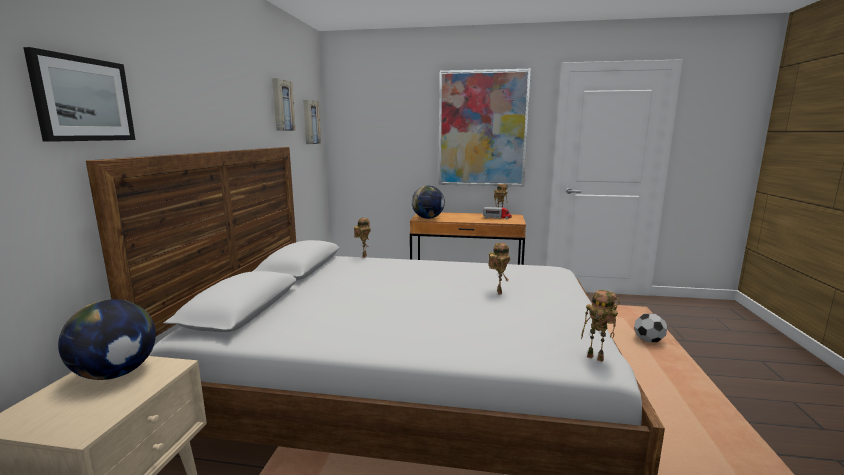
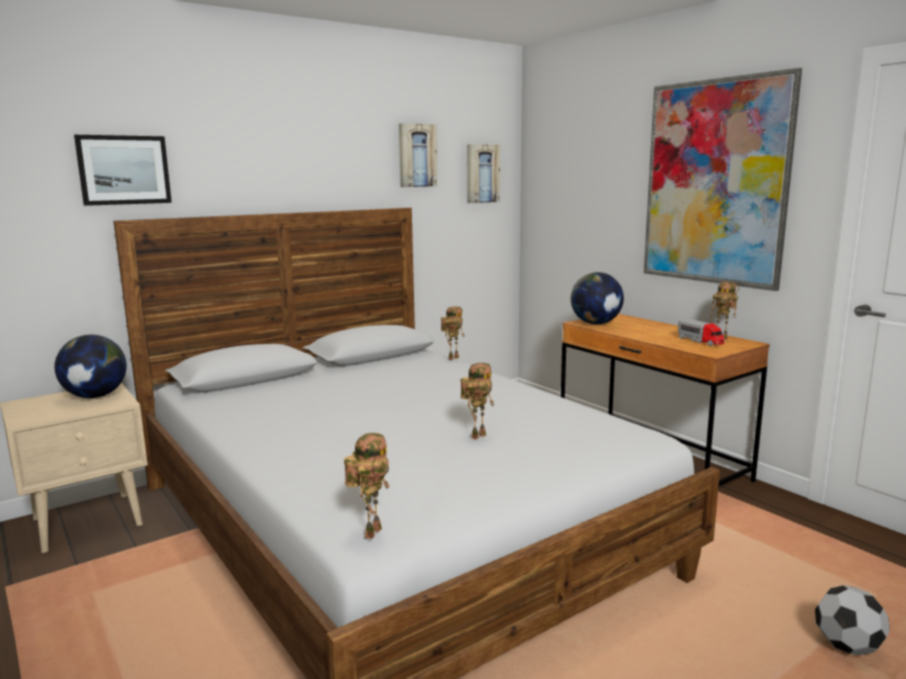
camera: 45 degrees right, 0 degrees up
toy robot [581,290,620,362] -> toy robot turned 150 degrees counterclockwise [344,433,389,539]

